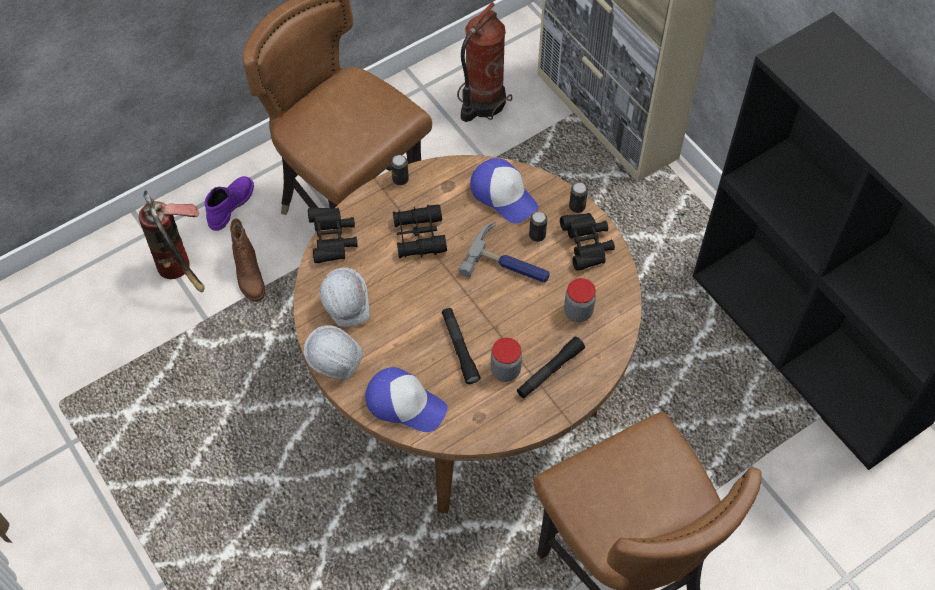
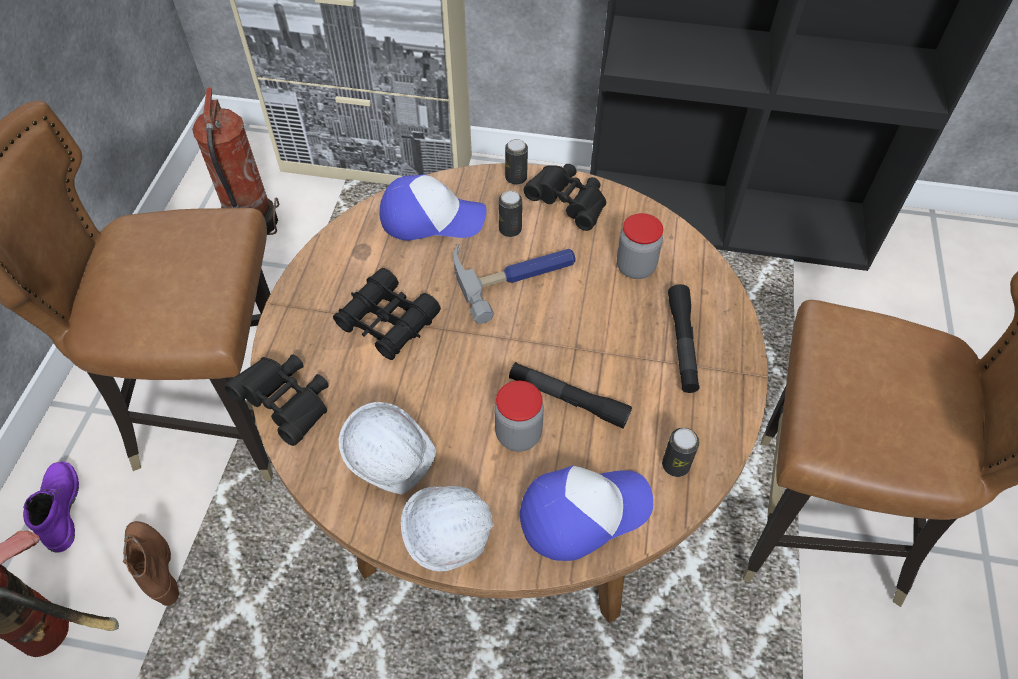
camera: 45 degrees left, 5 degrees down
brown boot [230,218,265,302] -> brown boot turned 150 degrees counterclockwise [123,521,179,606]
can [391,155,409,185] -> can moved to [662,428,699,477]
jar [491,338,522,382] -> jar moved to [494,381,544,452]

